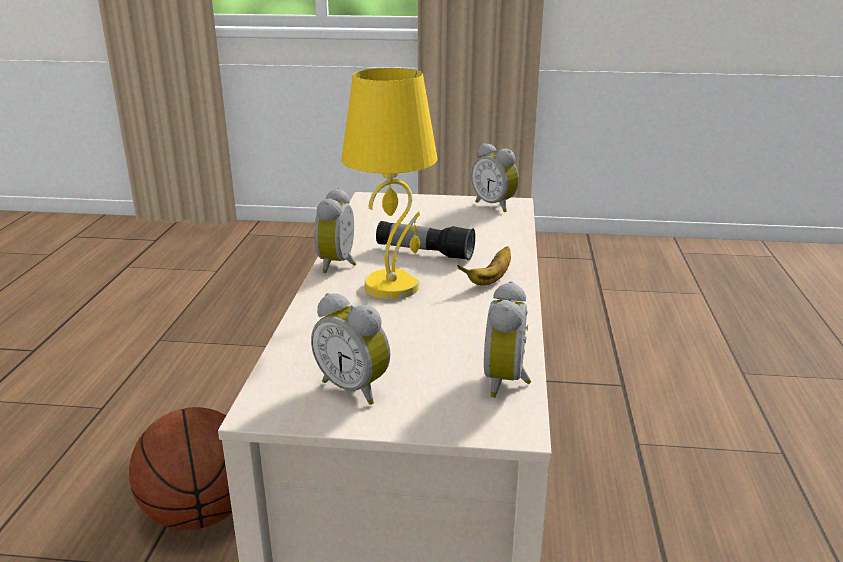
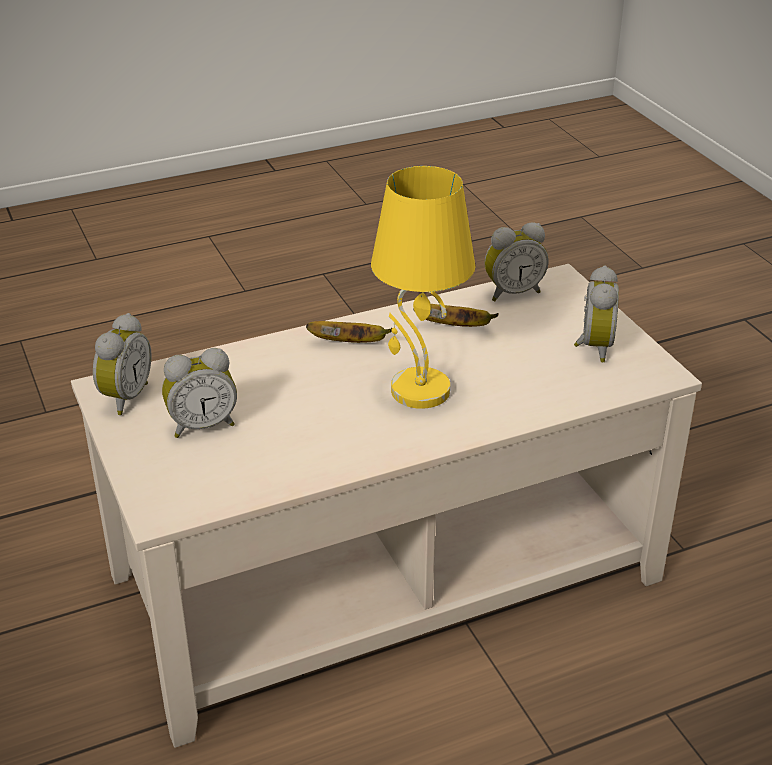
camera: 120 degrees left, 10 degrees up
basketball [129,407,232,530] -> none
alarm clock [314,188,356,273] -> alarm clock moved to [162,348,237,438]
flashlight [376,221,475,261] -> none
none -> banana [413,304,499,327]

